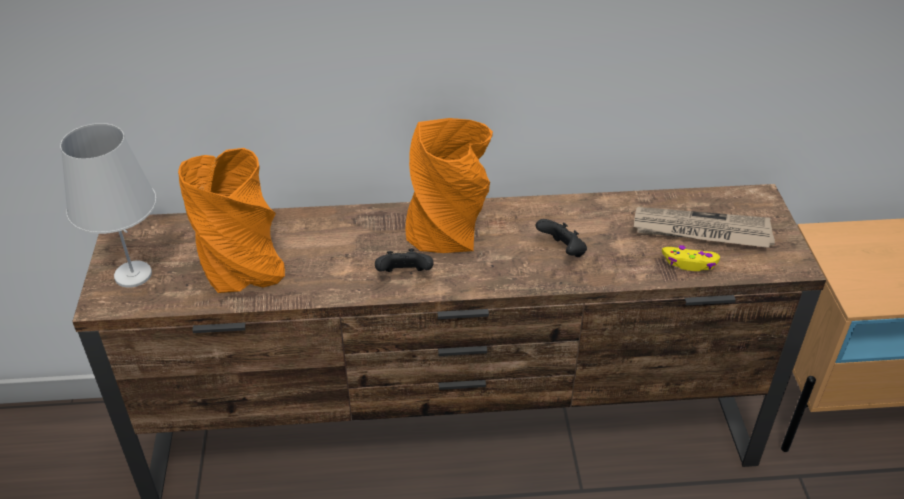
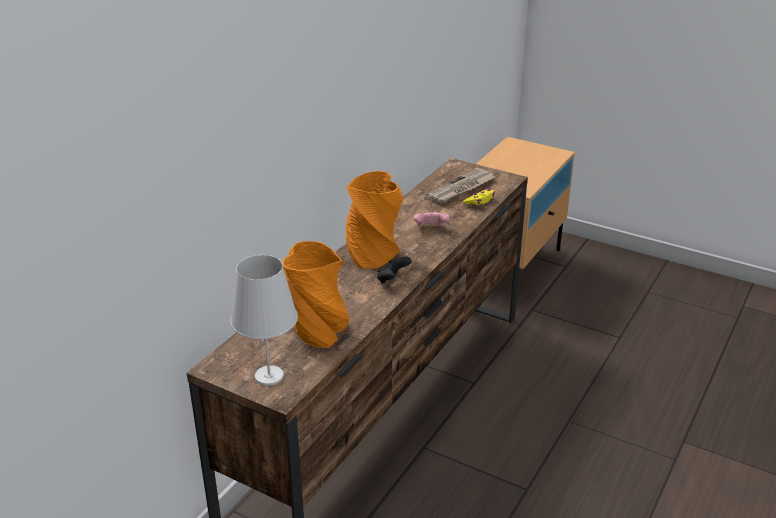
camera: 55 degrees left, 10 degrees down
black game controller [536,219,587,257] -> pink game controller [414,211,450,226]

